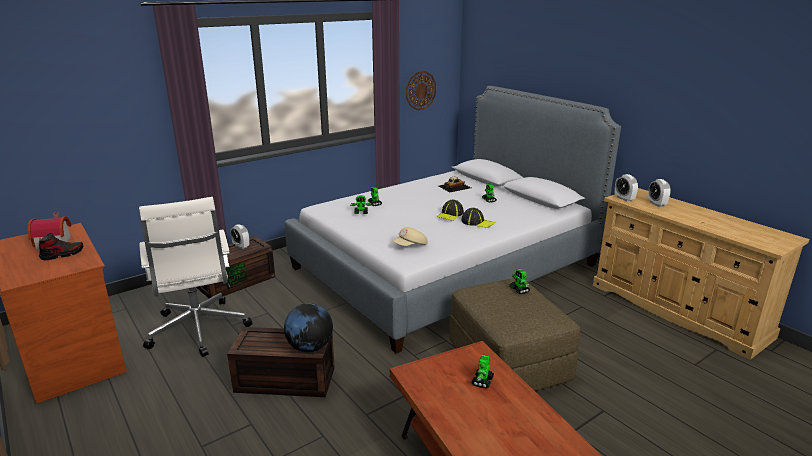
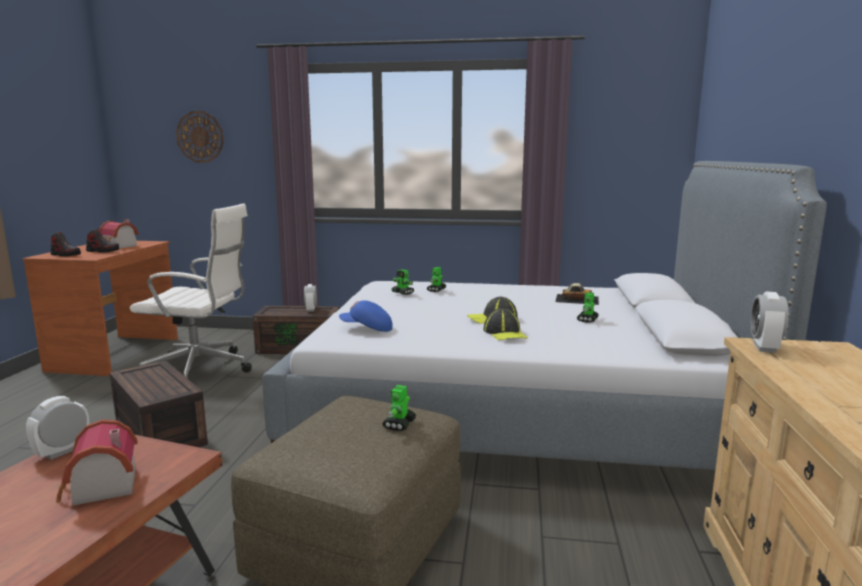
camera: 45 degrees right, 10 degrees down
white office chair [139,197,252,357] -> white office chair turned 105 degrees counterclockwise [130,203,252,379]
globe [284,303,333,352] -> none
beige cap [393,227,428,246] -> blue cap [339,300,393,332]
wall clock [406,71,436,110] -> wall clock moved to [176,111,224,163]
toy robot [471,355,494,388] -> toy house [56,419,137,506]
alarm clock [648,179,671,207] -> alarm clock moved to [26,396,90,460]
none -> shoe [50,232,81,257]

